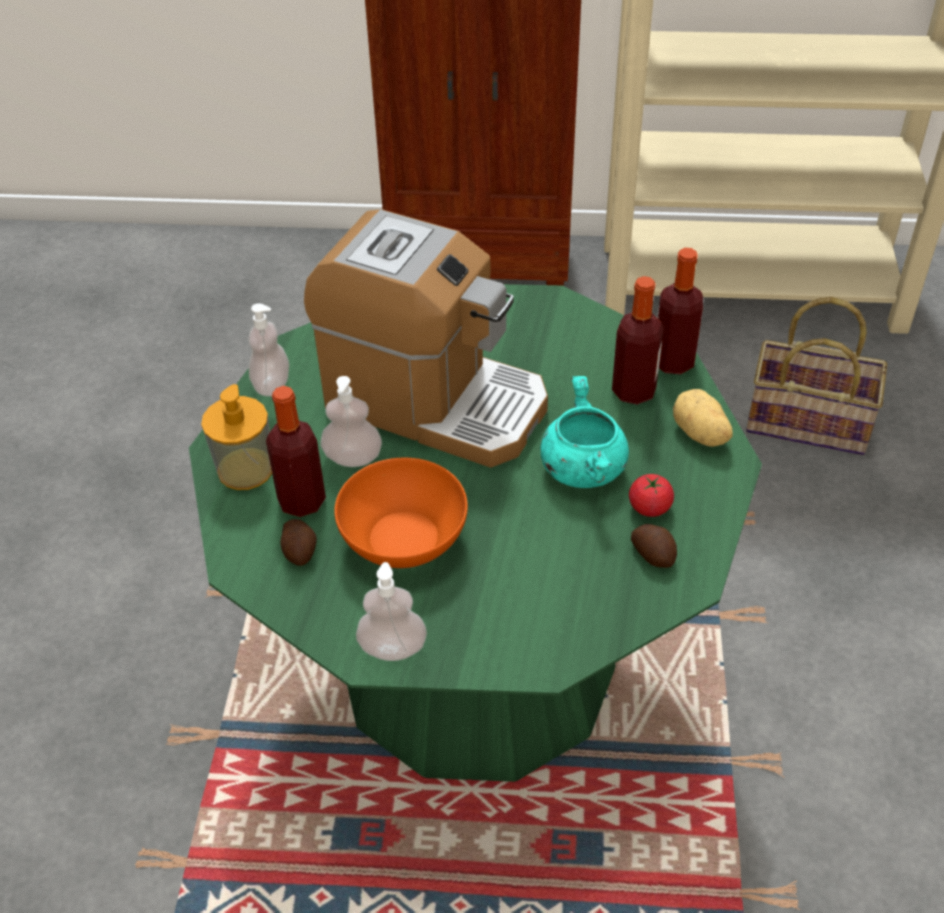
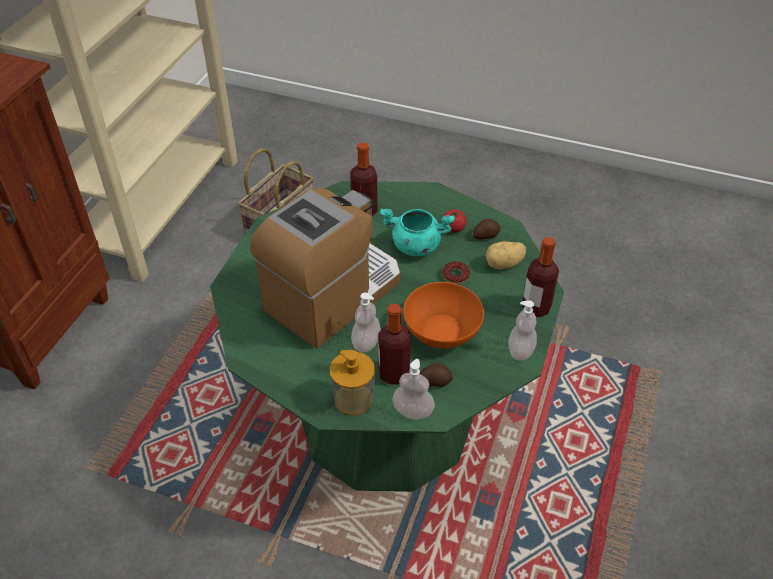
camera: 75 degrees left, 0 degrees up
soap dispenser [248,303,289,397] -> soap dispenser moved to [392,359,435,420]
bottle [658,248,703,374] -> bottle moved to [522,237,559,317]
potato [673,389,733,447] -> potato moved to [486,241,526,269]
none -> donut [442,261,470,284]

